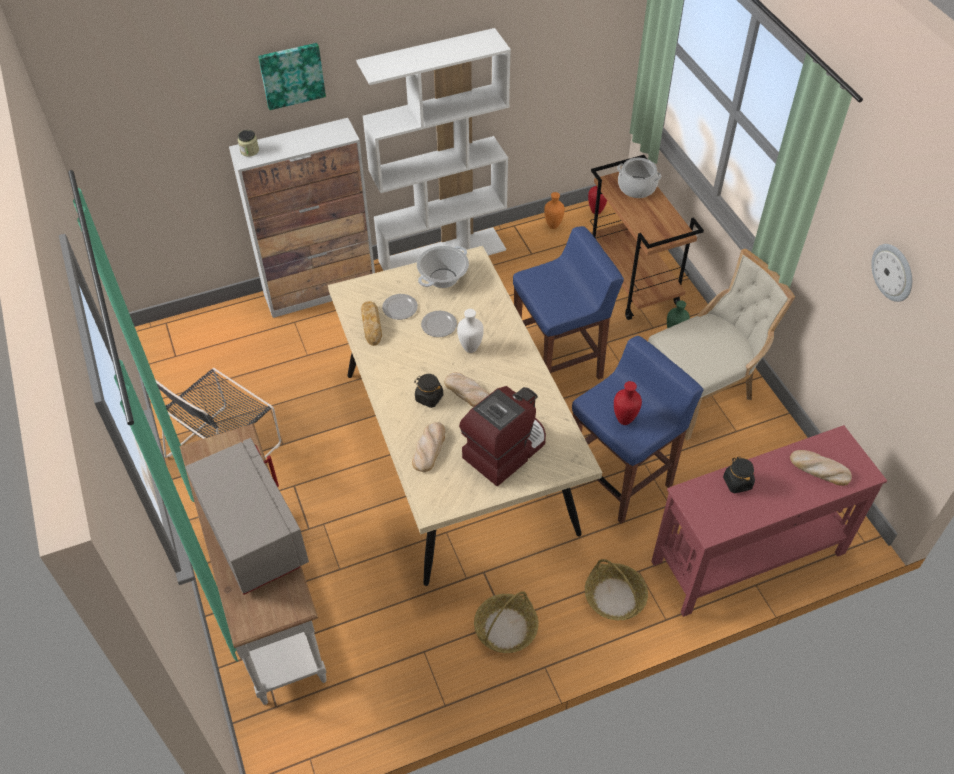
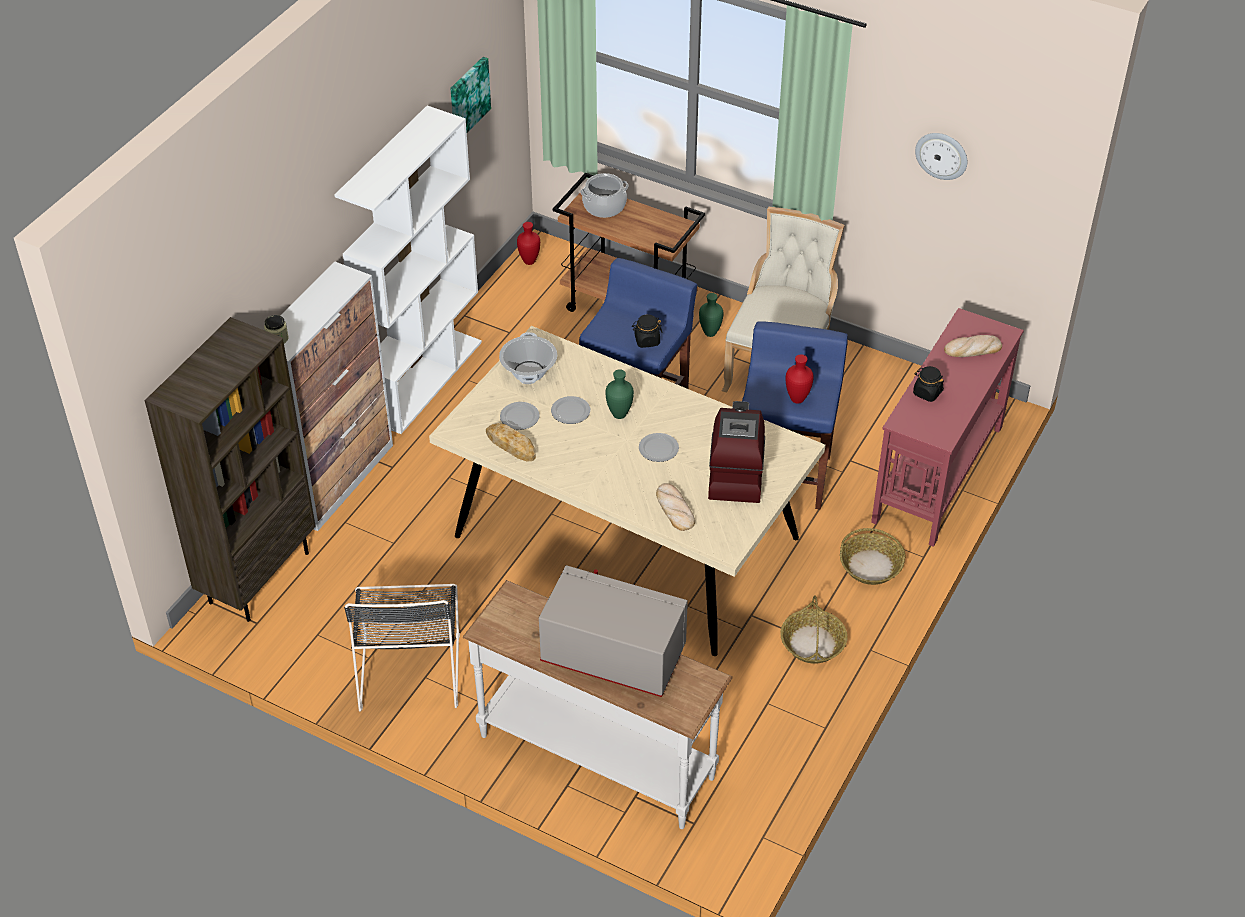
camera: 40 degrees left, 5 degrees down
picture [258,43,326,110] -> picture moved to [450,57,491,133]
black jar [414,374,443,408] -> black jar moved to [632,314,662,348]
bread [444,372,490,407] -> plate [639,433,679,462]
white vase [457,309,484,353] -> green vase [605,369,634,419]
orange vase [544,192,565,229] -> none
none -> brown bookcase [145,317,316,622]

